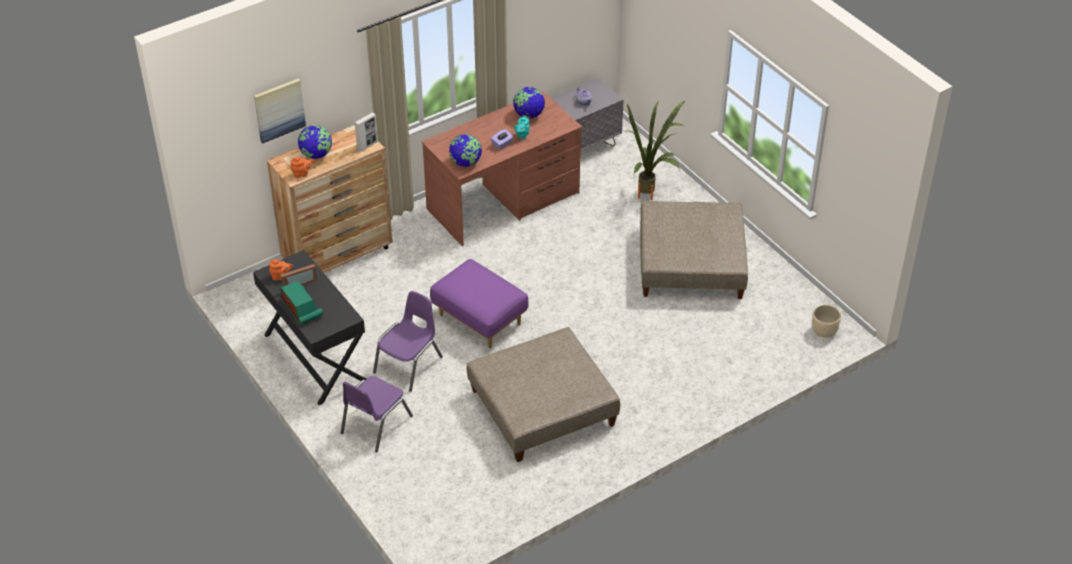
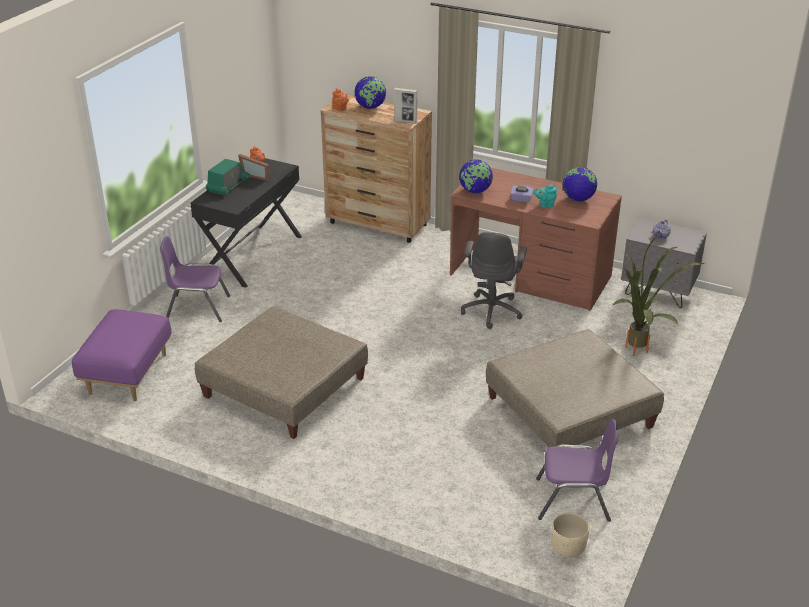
camera: 60 degrees right, 10 degrees down
picture [254,78,306,143] -> none
purple chair [373,291,443,392] -> purple chair moved to [536,419,618,522]
purple ottoman [430,259,529,348] -> purple ottoman moved to [72,309,172,401]
none -> grey office chair [461,232,527,329]

